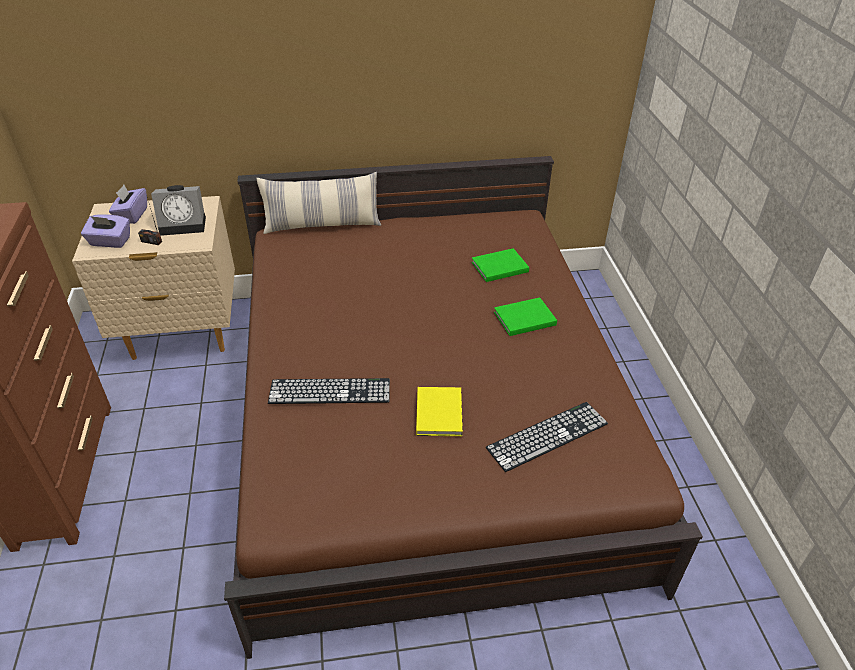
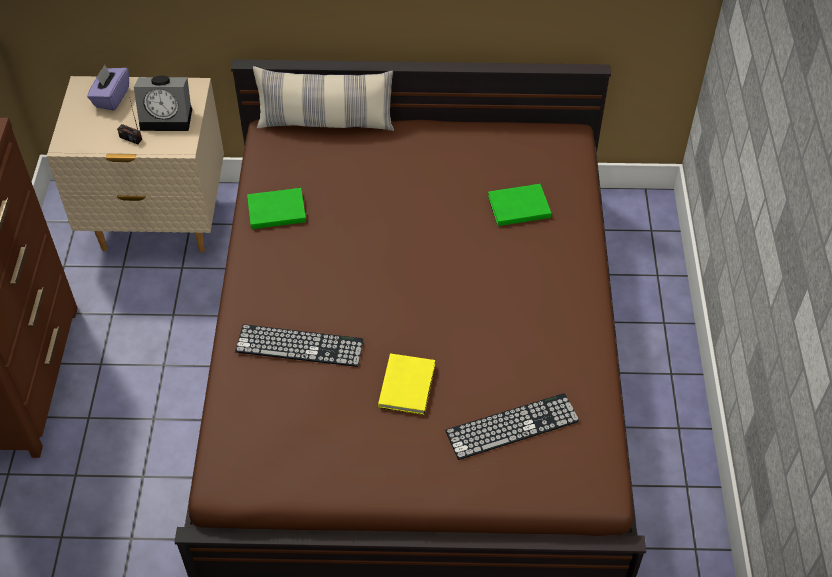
camera: 10 degrees right, 10 degrees up
purple tissue box [81,214,130,248] -> none
green book [494,297,557,336] -> green book moved to [247,188,306,229]

